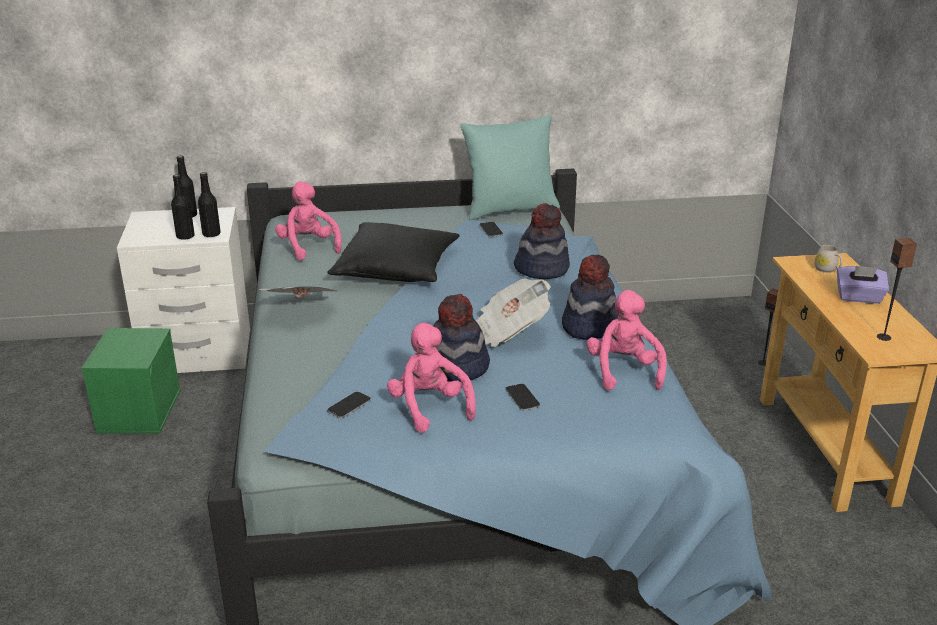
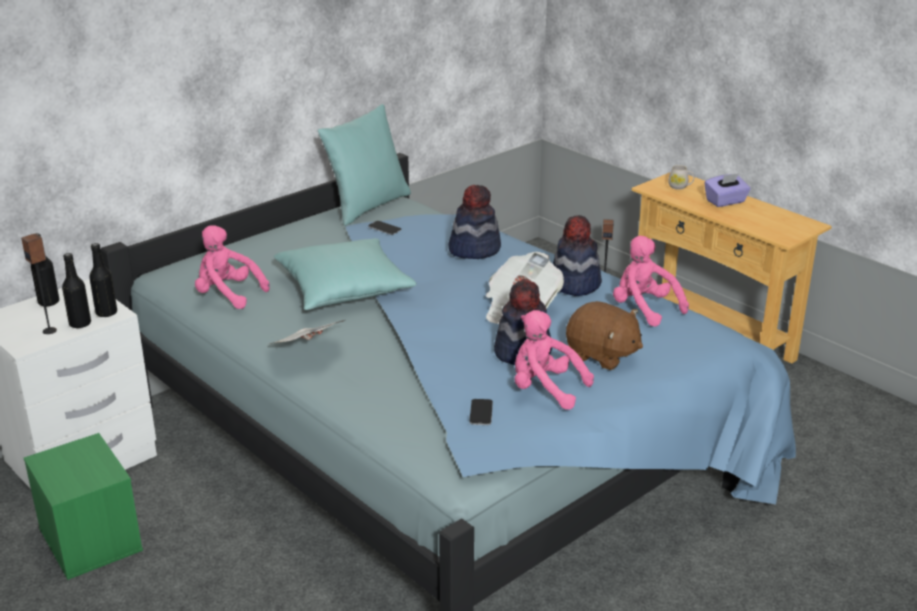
camera: 35 degrees left, 0 degrees up
black pillow [327,222,460,282] -> turquoise pillow [273,238,417,311]
phone [505,384,540,410] -> brown plush toy [566,301,643,370]
speaker [877,238,917,341] -> speaker moved to [21,233,57,334]

